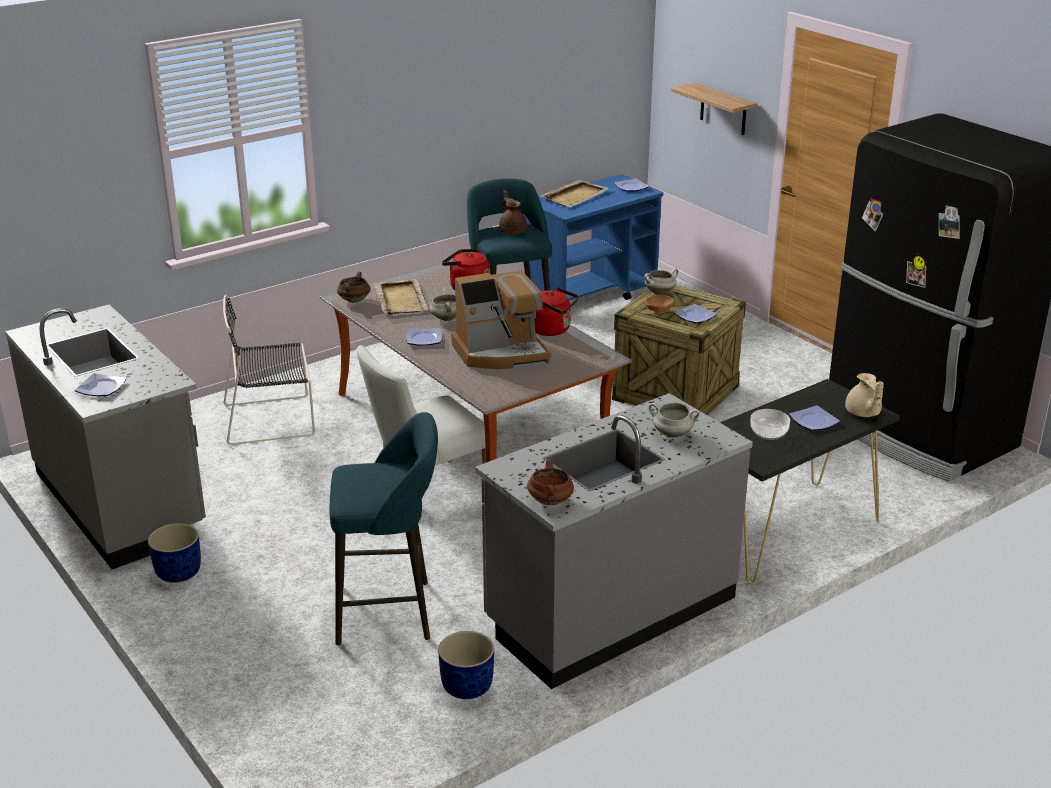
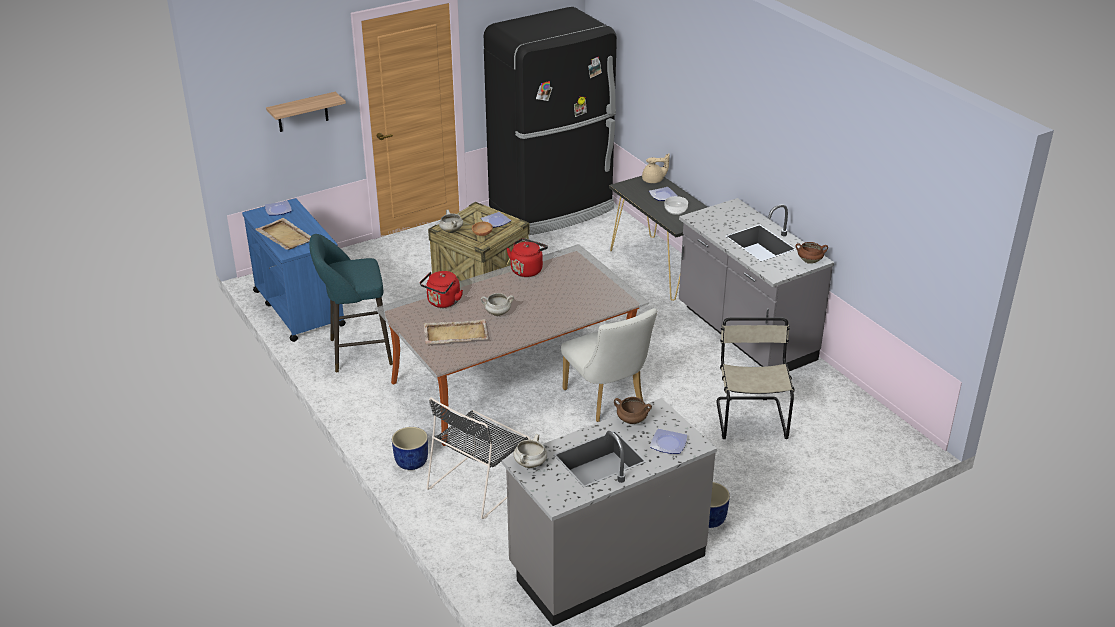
camera: 85 degrees left, 5 degrees up
black chair [223,295,315,445] -> black chair turned 45 degrees clockwise [427,397,531,519]
turquoise stool [329,412,438,645] -> beige chair [716,317,795,439]
brown cooking pot [337,272,371,303] -> brown cooking pot moved to [614,397,652,424]
plate [406,328,442,346] -> none
blue planter [438,631,494,699] -> blue planter moved to [392,427,428,470]
coffee machine [451,270,551,369] -> none
brown teapot [499,189,527,234] -> none
white cooking pot [649,402,700,437] -> white cooking pot moved to [514,434,547,468]

